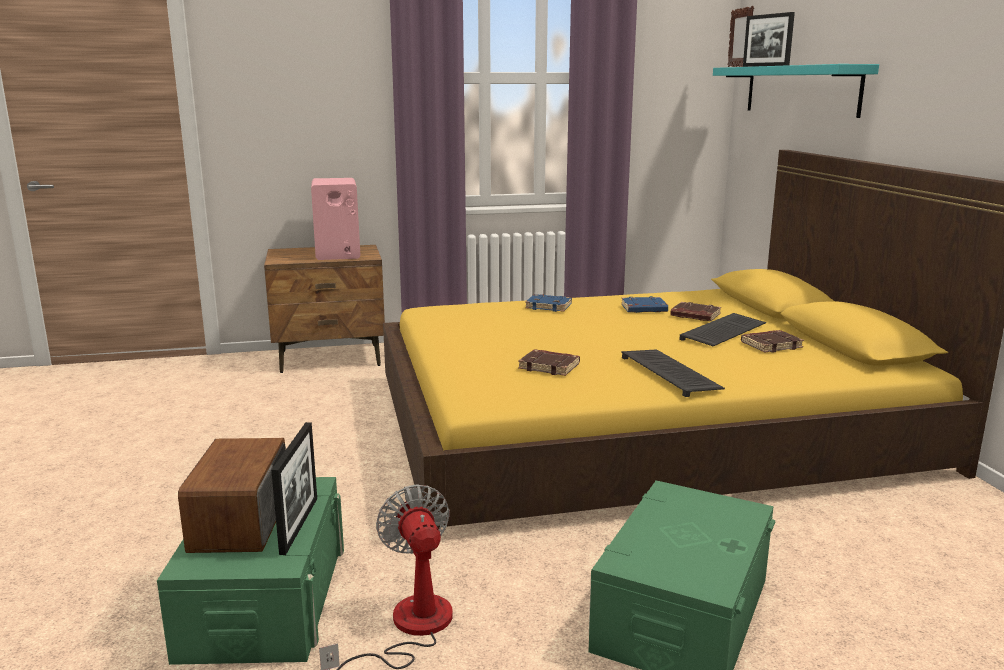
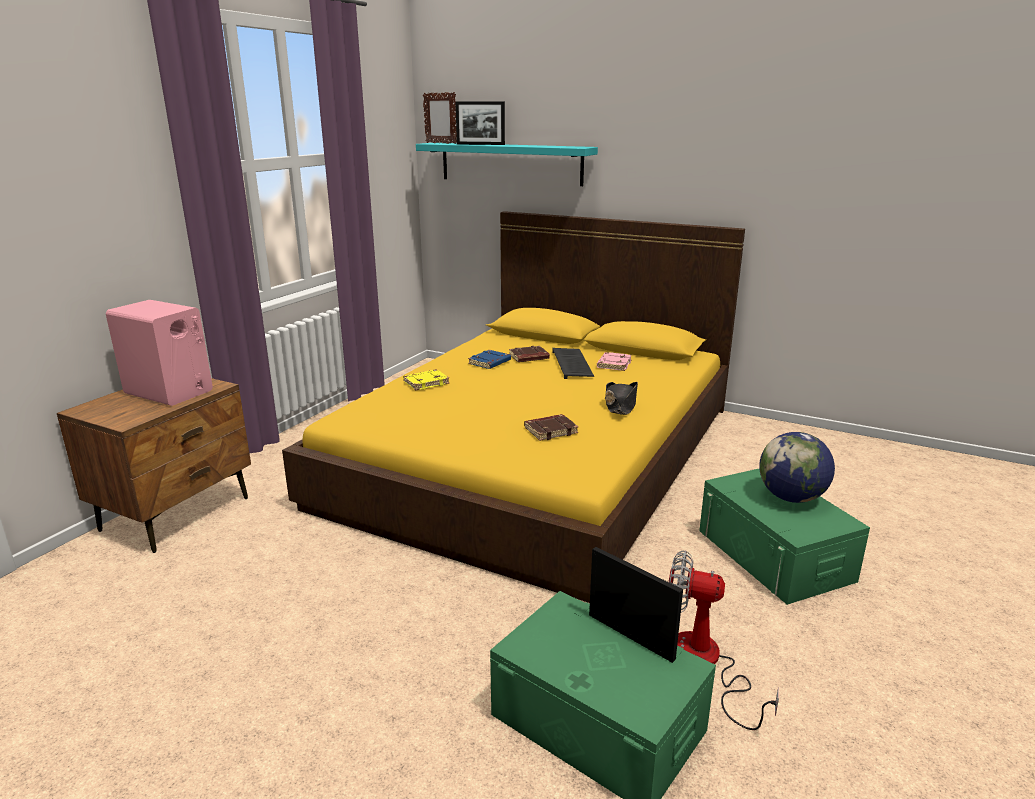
camera: 50 degrees left, 5 degrees up
radio [178,438,286,553] -> none
blue book [525,294,572,312] -> yellow book [403,369,449,390]
keyboard [621,349,725,397] -> black hat [605,382,638,415]
brown book [741,330,804,353] -> pink book [597,352,632,371]
none -> globe [759,432,835,503]

